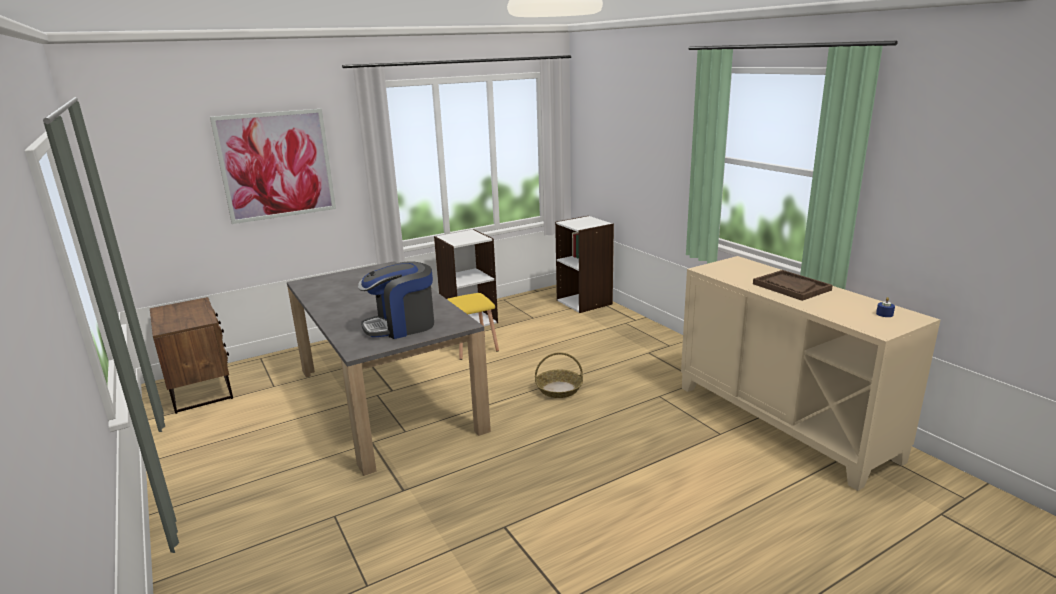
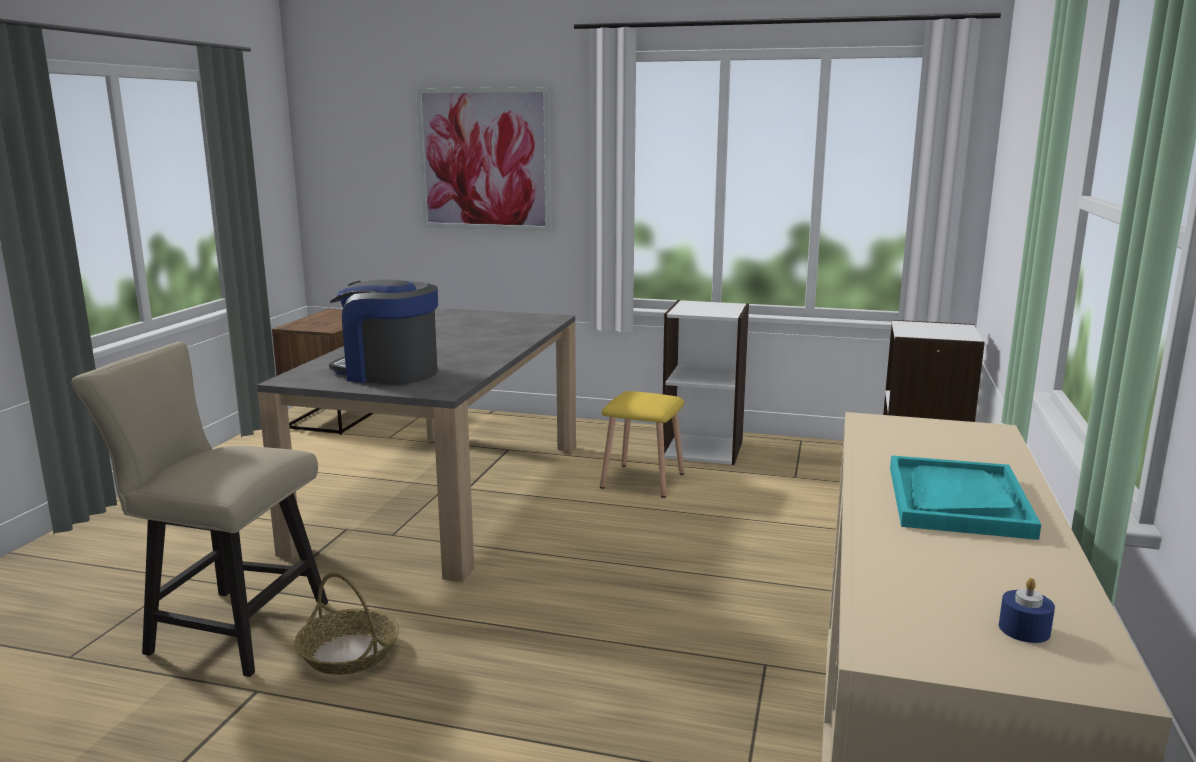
camera: 45 degrees right, 5 degrees down
basket [535,352,583,398] -> basket moved to [294,572,399,675]
brown tray [753,270,833,301] -> turquoise tray [890,455,1041,540]
none -> beige chair [72,342,328,677]

